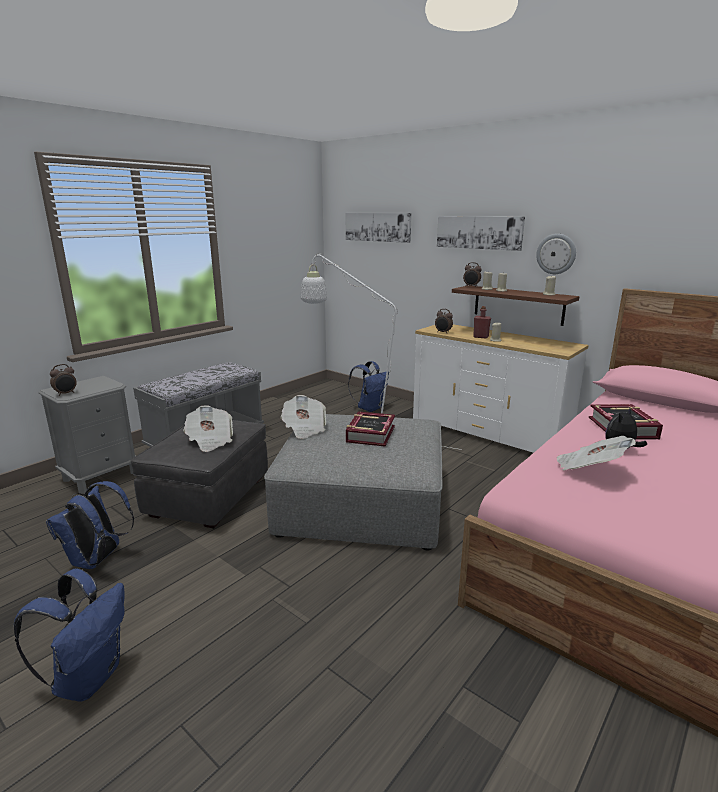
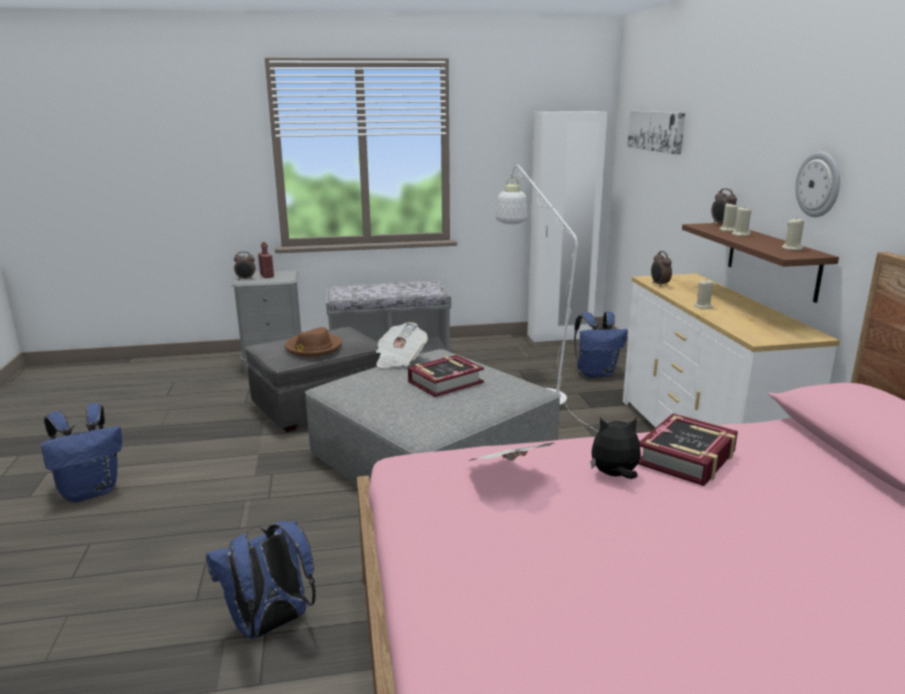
camera: 40 degrees right, 0 degrees up
blue backpack [46,481,134,569] -> blue backpack moved to [206,521,316,639]
newspaper [183,405,233,452] -> brown hat [285,327,342,357]
picture [437,216,525,251] -> none
red bottle [473,306,491,339] -> red bottle moved to [258,242,274,278]
none -> white wardrobe [527,111,607,342]

